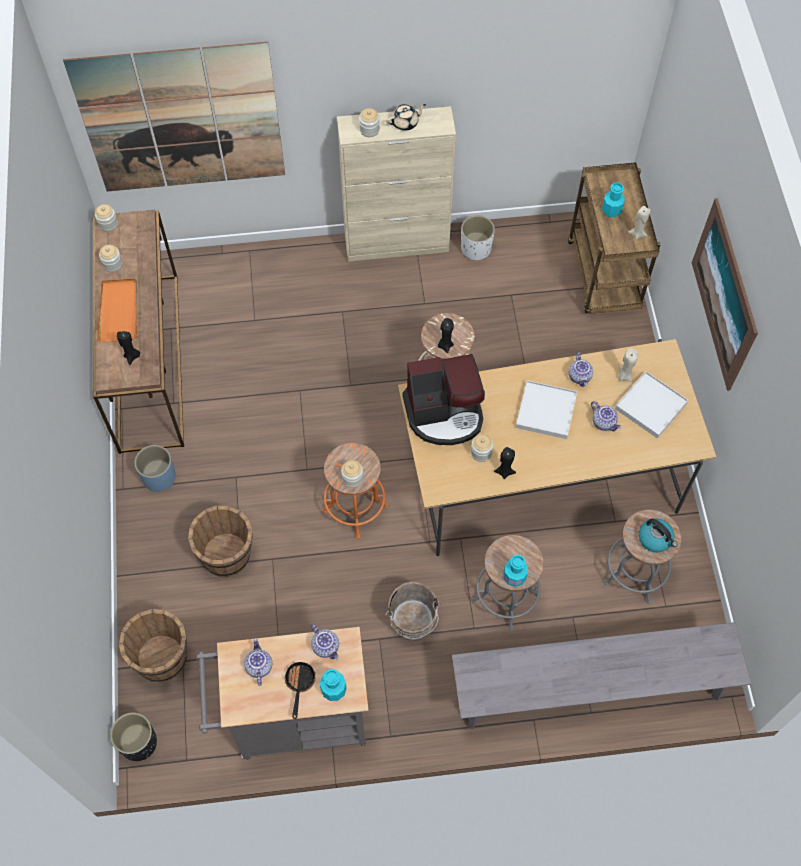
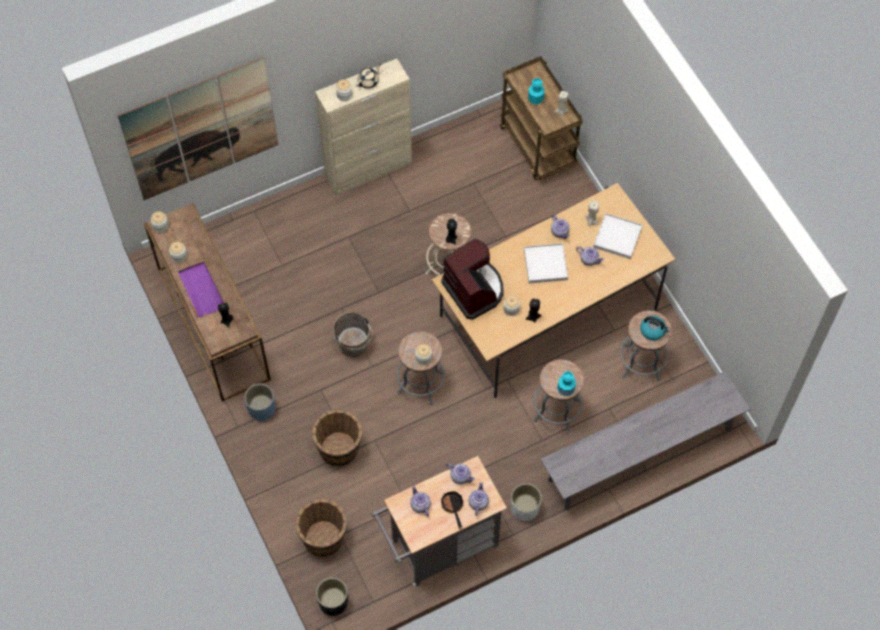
camera: 20 degrees left, 0 degrees up
orange tray [96,278,137,342] -> purple tray [178,262,224,317]
turquoise bottle [320,669,347,701] -> teapot [469,482,489,516]
orange stool [322,443,388,539] -> grey stool [397,331,445,405]
brown bucket [385,582,440,641] -> brown bucket moved to [333,311,373,357]
coffee machine [402,354,485,445] -> coffee machine turned 90 degrees counterclockwise [441,239,504,320]
white planter [461,215,495,260] -> white planter moved to [511,483,542,521]
picture [692,198,758,391] -> none

